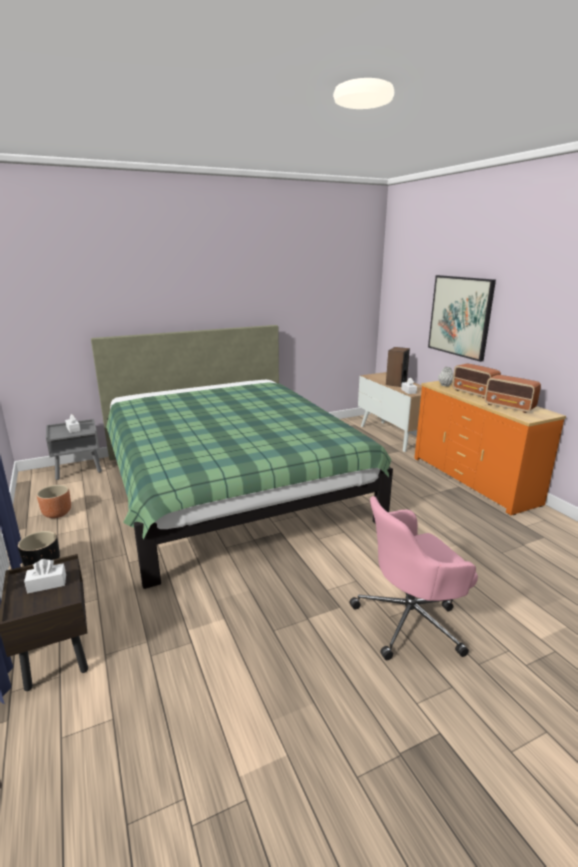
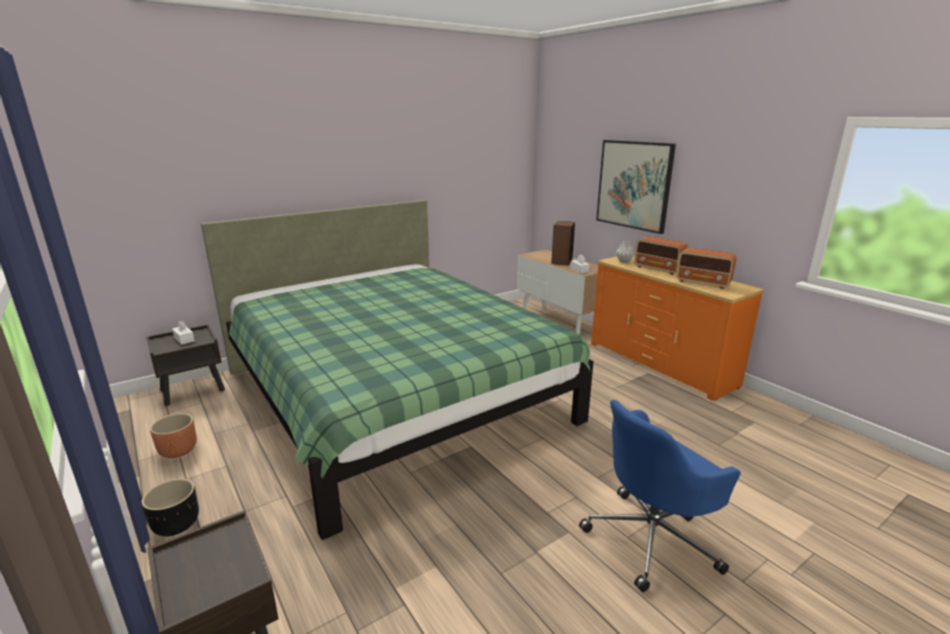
camera: 10 degrees left, 0 degrees up
white tissue box [24,559,66,593] -> none
grey nightstand [46,419,102,480] -> brown nightstand [146,324,225,406]
pink office chair [350,496,478,660] -> blue office chair [579,400,741,592]

